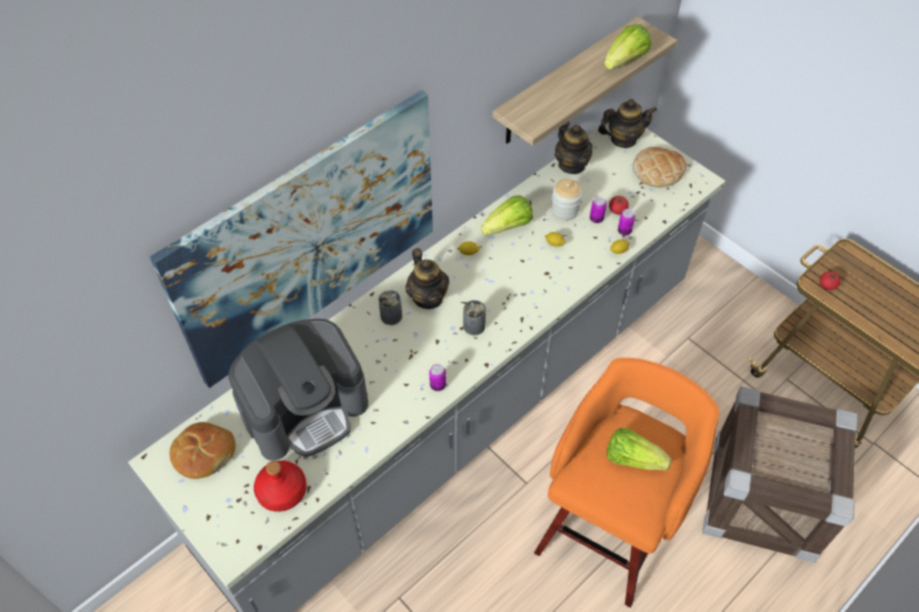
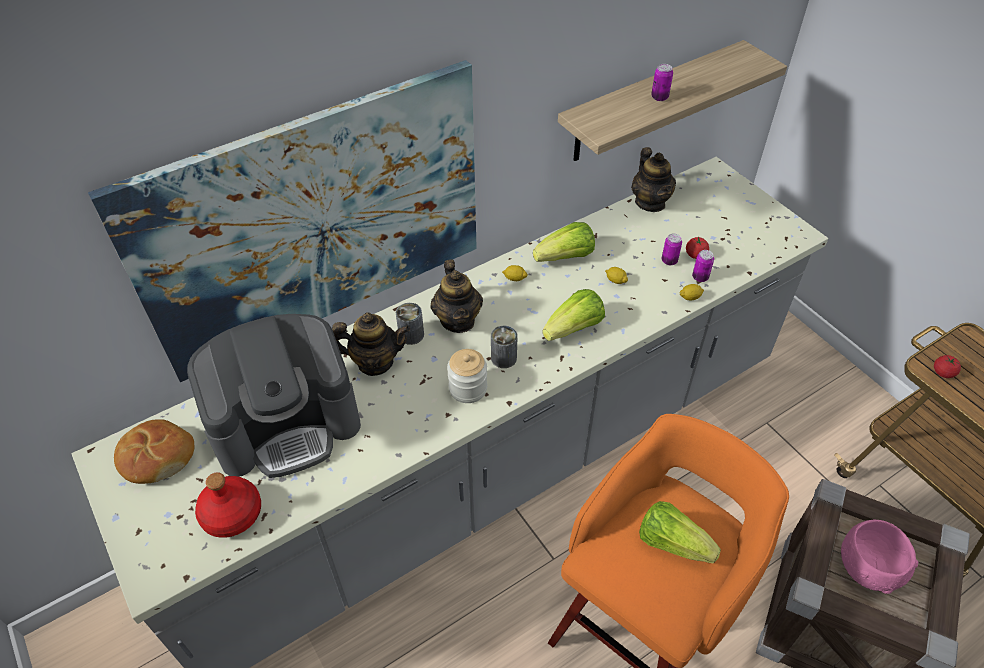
camera: 10 degrees right, 5 degrees down
can [429,364,446,391] -> can moved to [651,64,673,101]
jar [551,179,582,220] -> jar moved to [447,349,487,403]
teapot [598,99,657,148] -> teapot moved to [332,313,410,376]
lettuce [604,24,651,70] -> lettuce moved to [542,289,605,341]
bread [633,147,686,187] -> none
none -> pink bowl [841,520,918,594]

